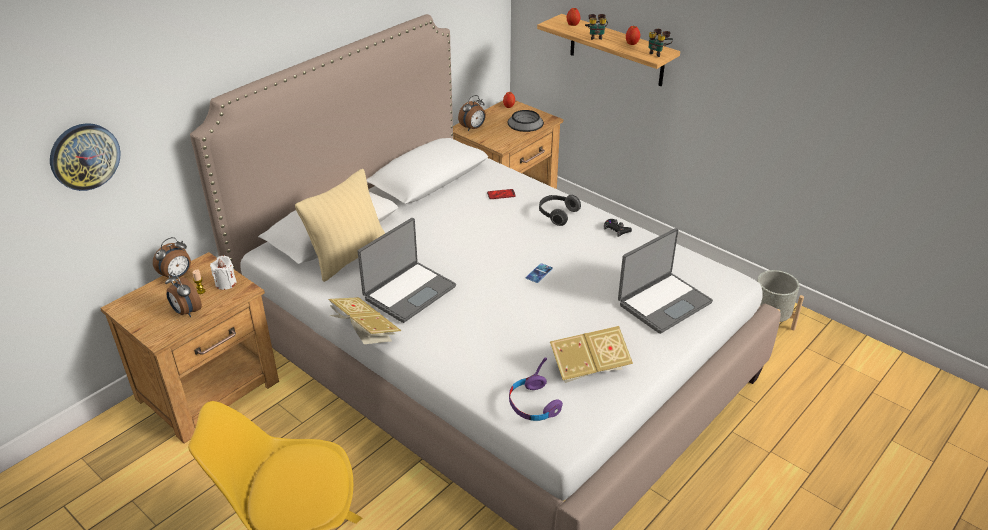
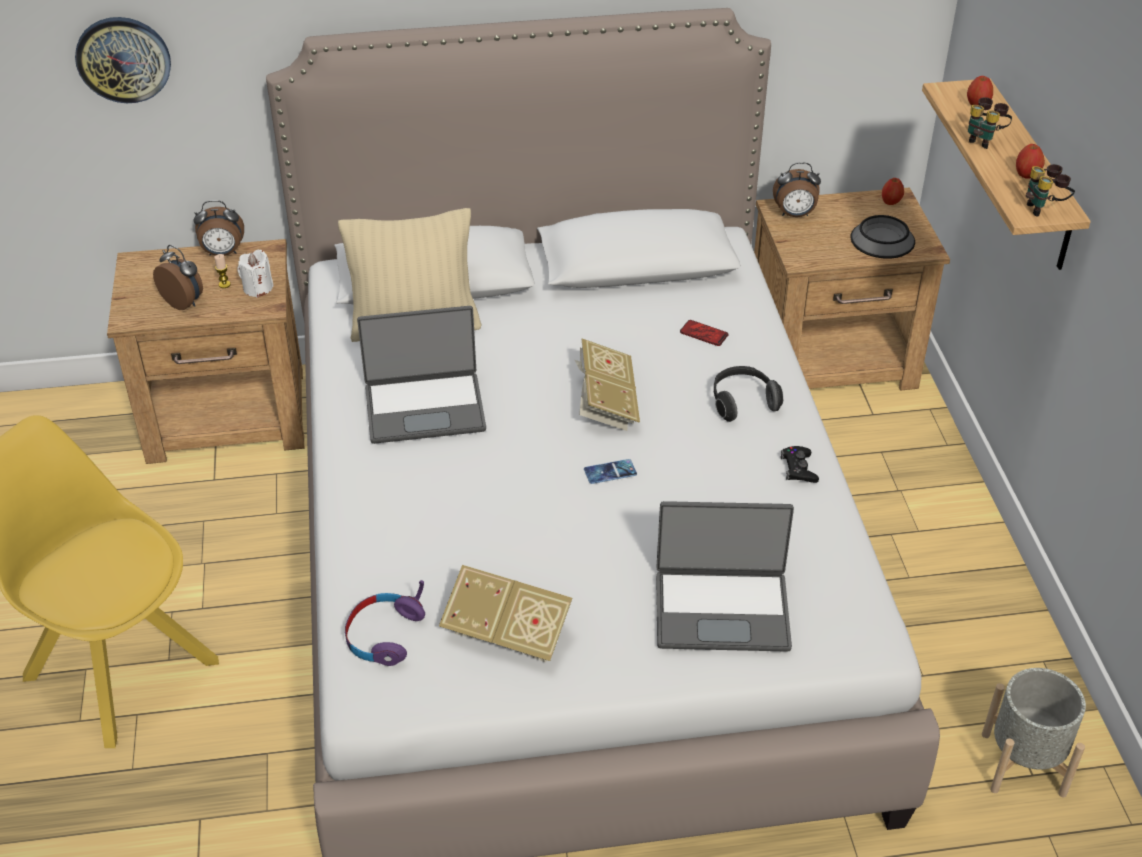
camera: 40 degrees right, 5 degrees up
alarm clock [165,272,202,317] -> alarm clock turned 135 degrees clockwise [153,245,203,310]
book [328,297,402,344] -> book moved to [575,339,640,431]

